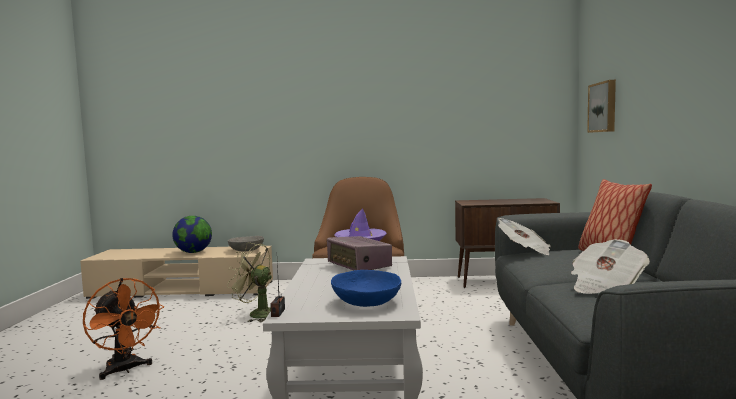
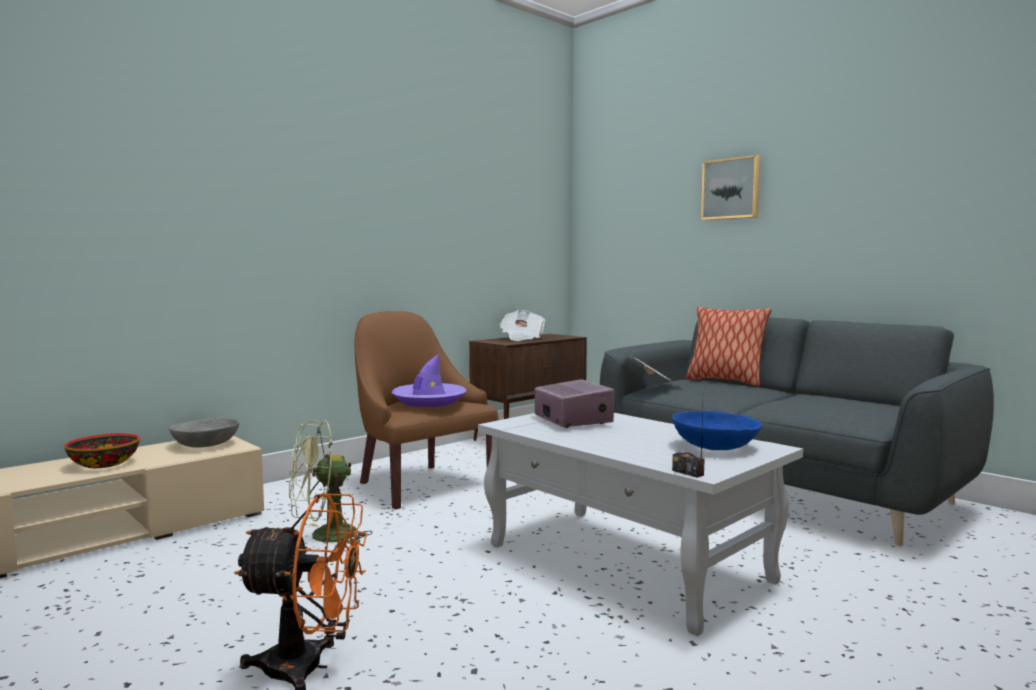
camera: 45 degrees left, 0 degrees up
globe [172,216,212,253] -> bowl [64,433,140,468]
radio [327,236,392,270] -> radio turned 120 degrees counterclockwise [535,379,615,428]
newspaper [571,239,650,294] -> newspaper moved to [499,310,546,341]
picture [587,80,616,133] -> picture moved to [701,155,760,220]

